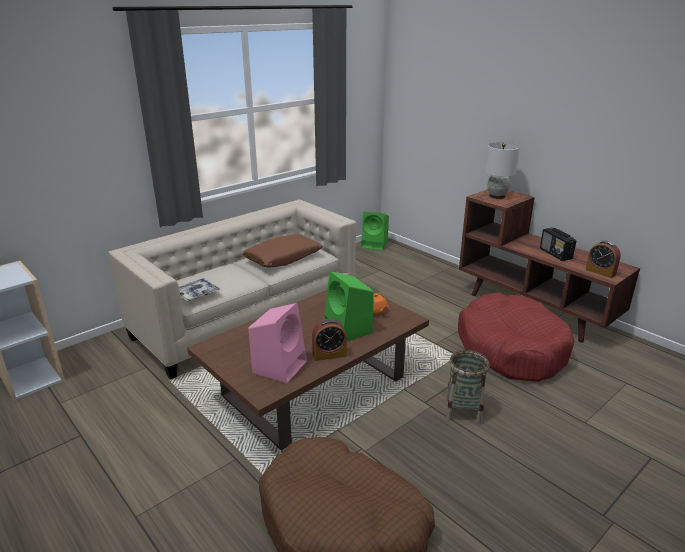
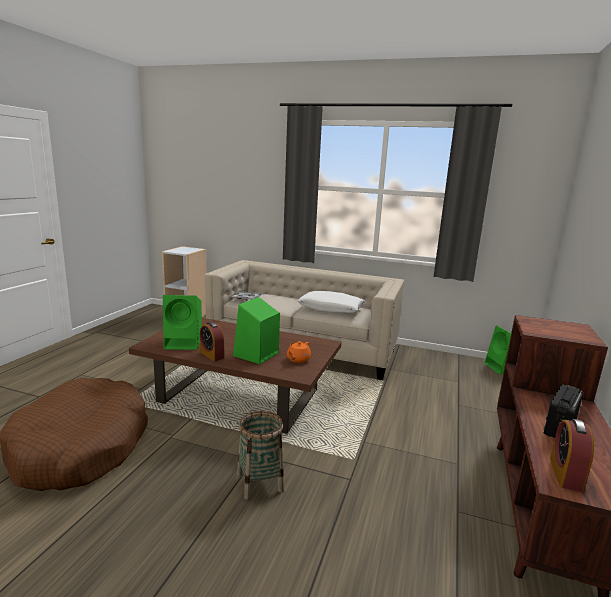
camera: 60 degrees right, 10 degrees down
brown pillow [242,234,323,267] -> white pillow [297,291,365,313]
pink speaker [248,303,307,384] -> green speaker [163,295,202,350]
red dog bed [458,293,574,382] -> none
white table lamp [485,142,520,199] -> none

